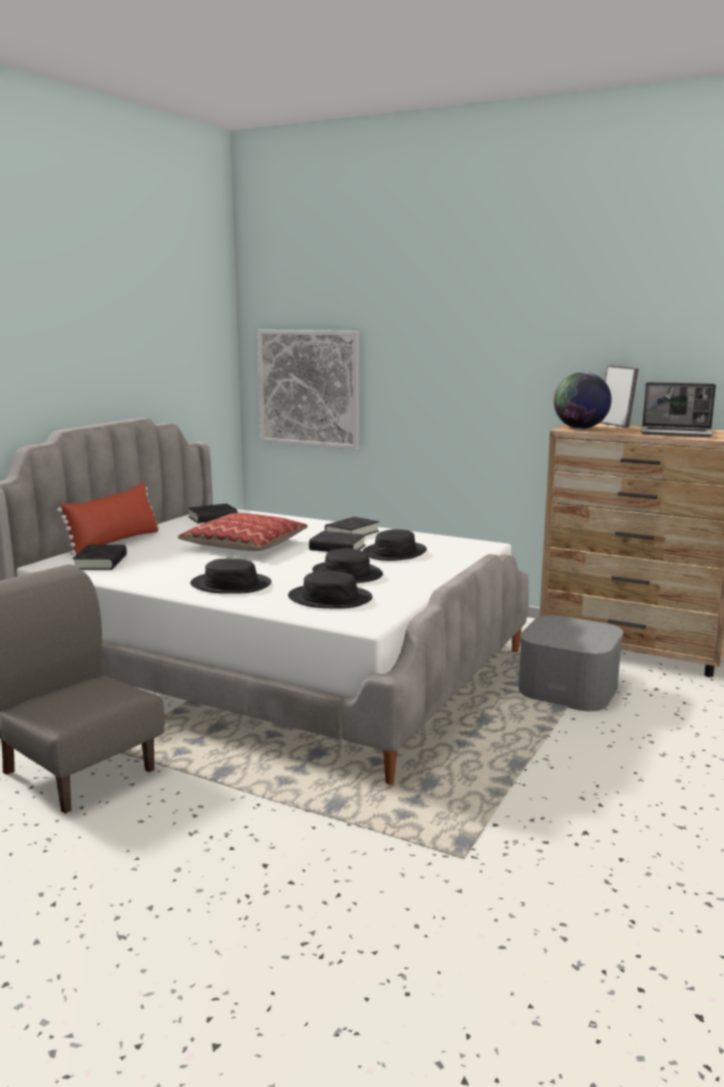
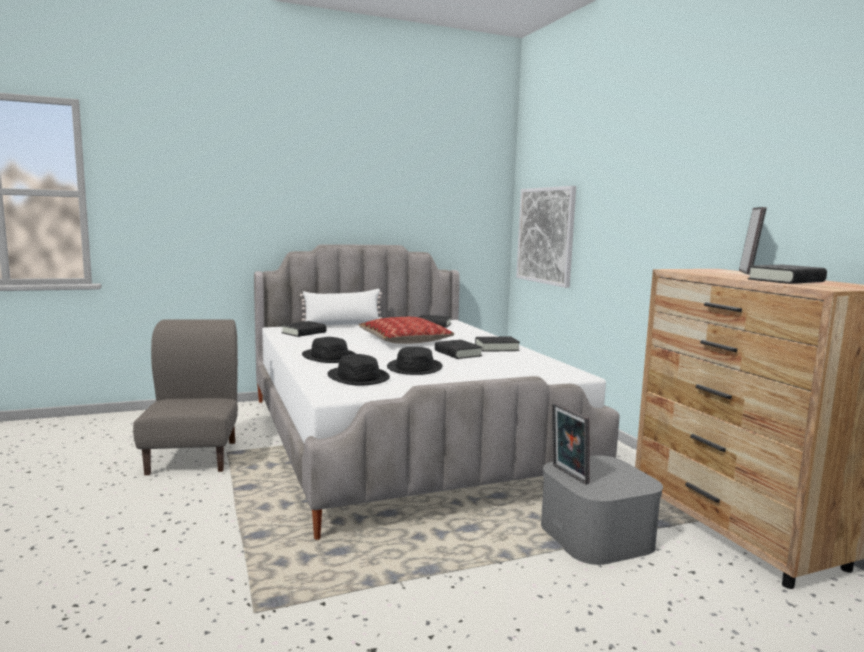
camera: 40 degrees right, 5 degrees down
red pillow [57,483,160,555] -> white pillow [300,289,382,325]
black hat [363,529,427,561] -> none
globe [554,372,612,429] -> none
laptop [641,382,716,437] -> black book [748,265,827,284]
none -> picture frame [552,403,590,485]

